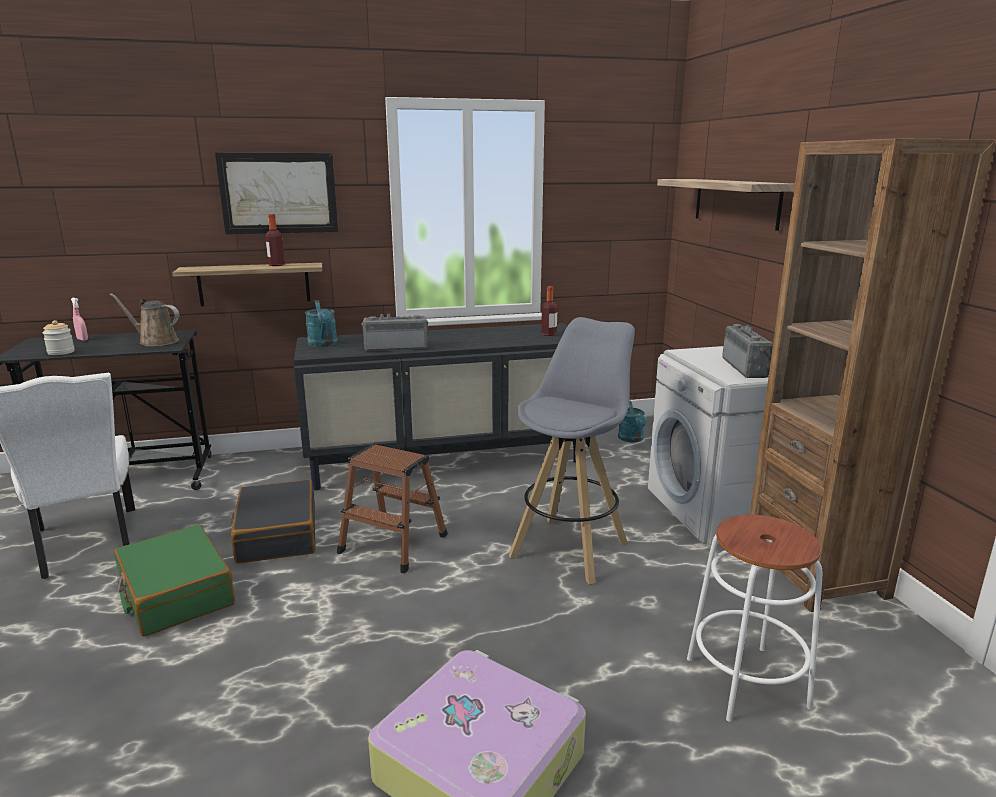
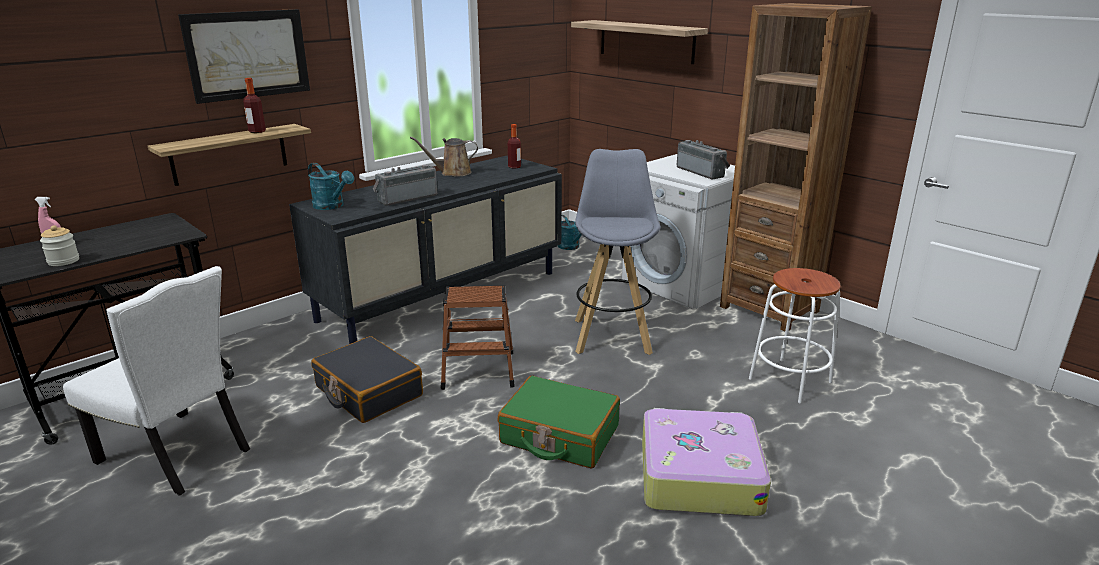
camera: 30 degrees left, 5 degrees up
brown watering can [110,293,179,346] -> brown watering can moved to [410,137,478,177]
green suitcase [114,524,235,637] -> green suitcase moved to [497,376,620,468]

